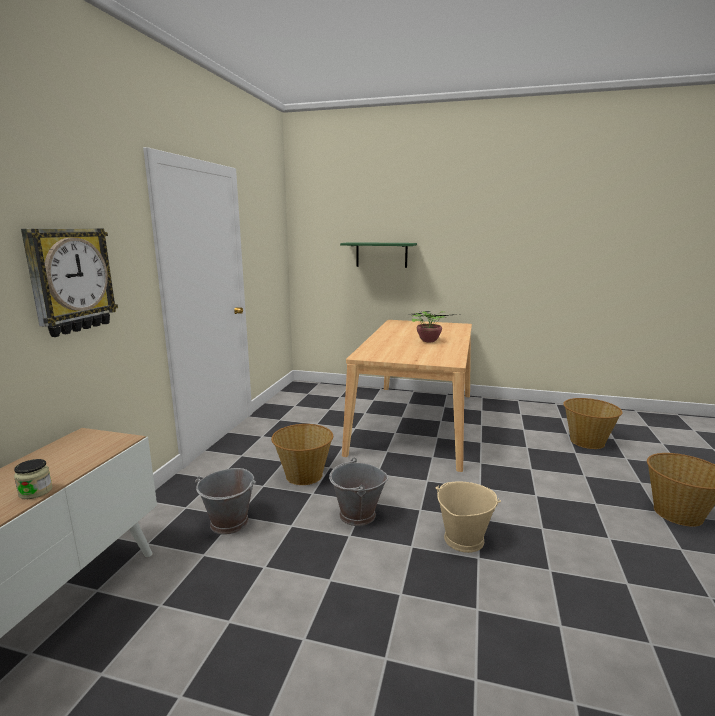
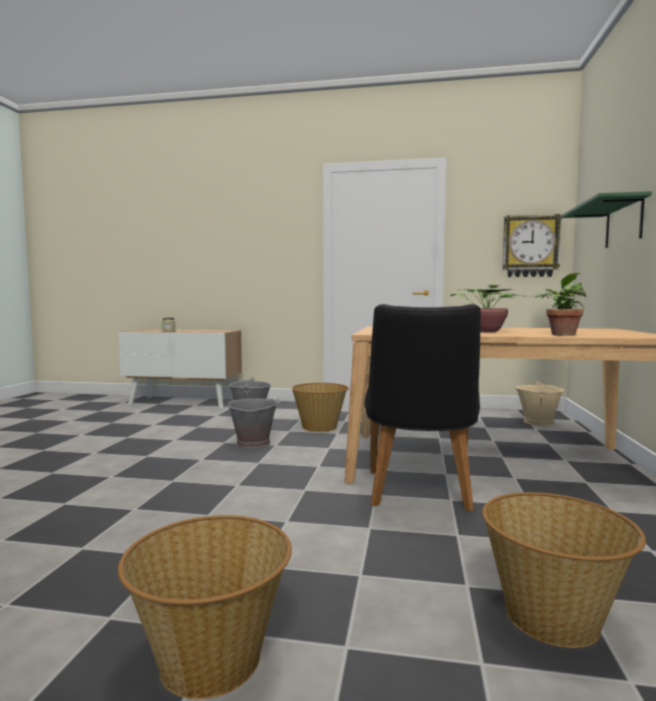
camera: 85 degrees right, 10 degrees down
wall clock [21,228,118,337] -> wall clock moved to [502,214,562,277]
beige bucket [436,481,501,553] -> beige bucket moved to [515,381,564,426]
none -> black chair [365,304,481,512]
none -> potted plant [534,273,587,336]

